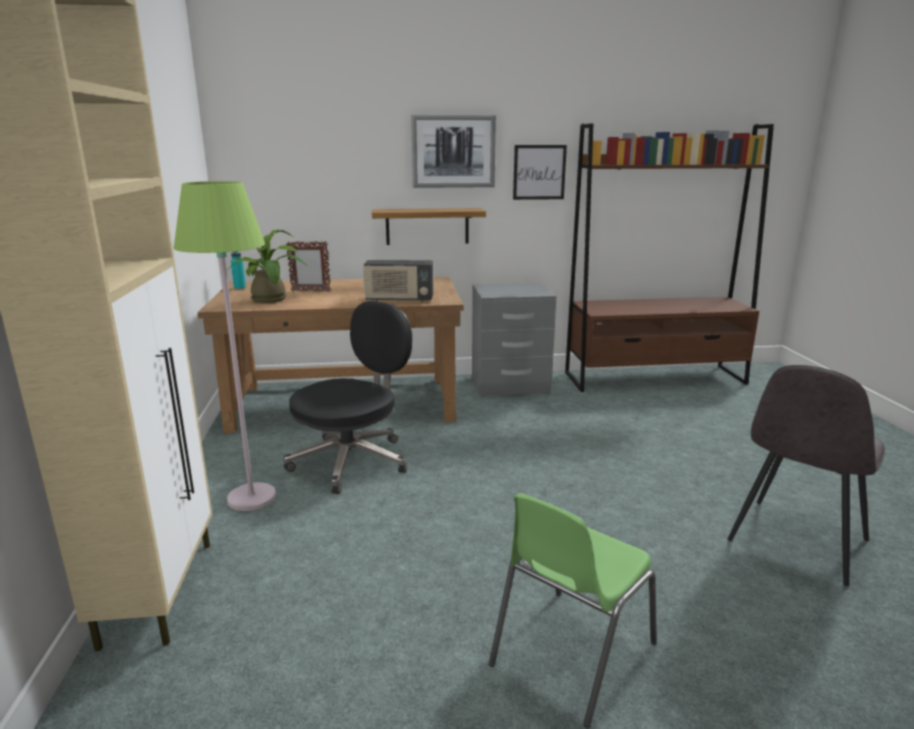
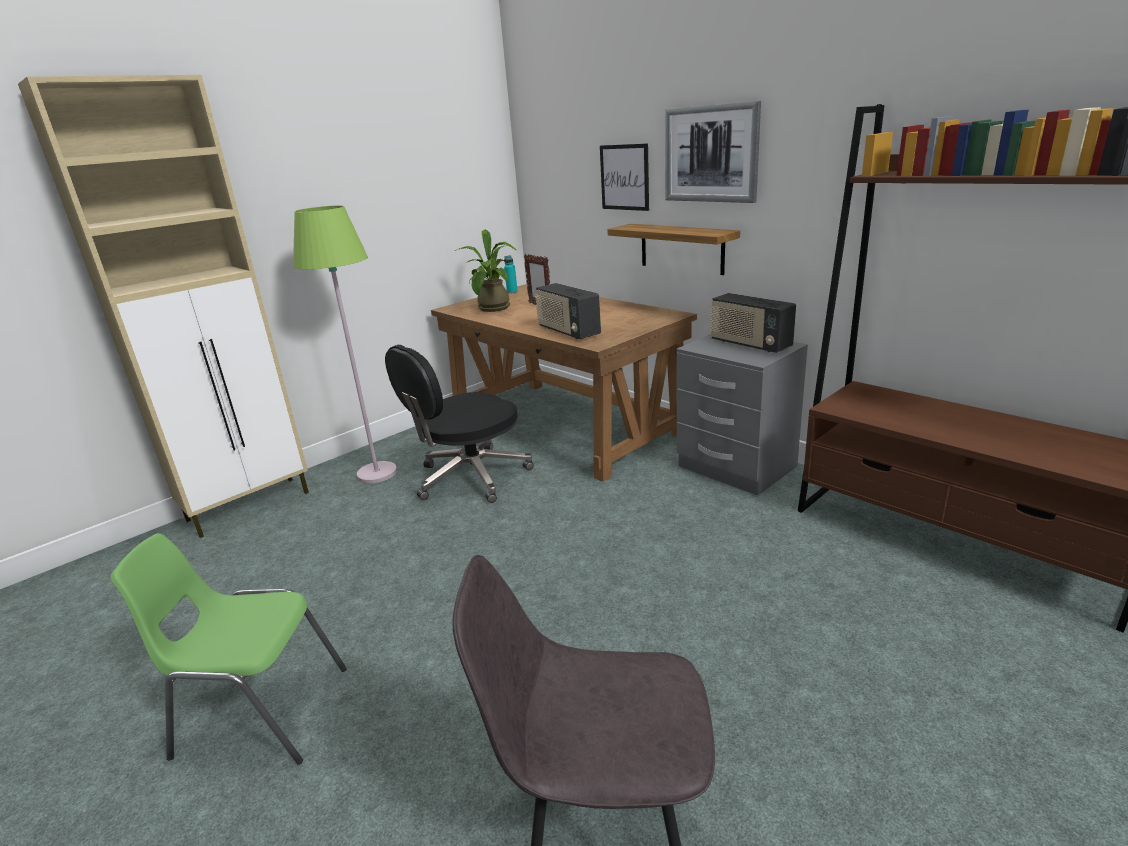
camera: 55 degrees right, 5 degrees up
black office chair [284,301,412,494] -> black office chair turned 135 degrees clockwise [385,345,534,503]
picture [513,145,567,200] -> picture moved to [600,144,649,211]
none -> radio [710,293,796,353]

